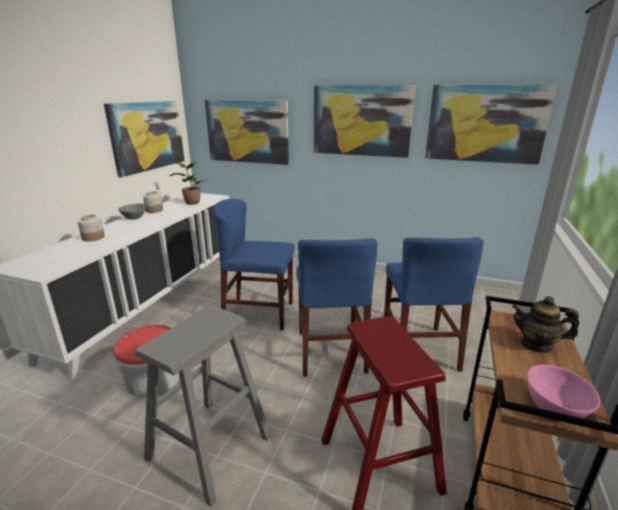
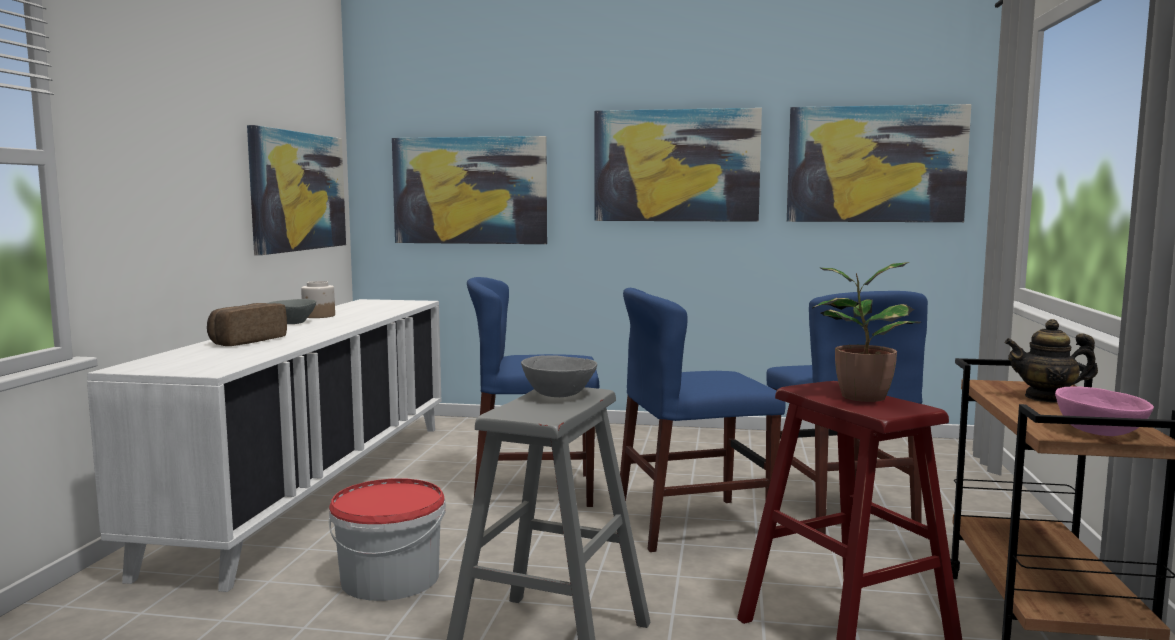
camera: 10 degrees left, 15 degrees down
jar [77,215,105,241] -> bread [207,303,287,346]
potted plant [168,162,206,205] -> potted plant moved to [812,262,920,402]
blue chair [296,238,377,377] -> blue chair turned 90 degrees clockwise [620,288,786,552]
none -> grey bowl [521,355,597,397]

